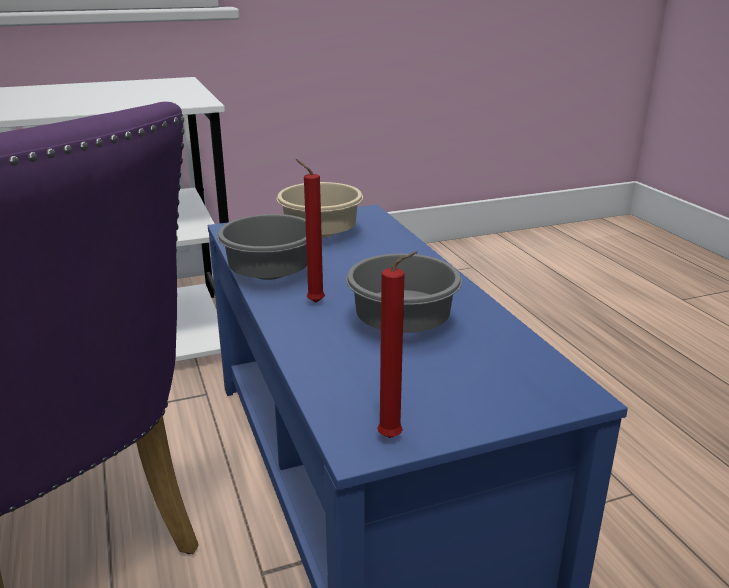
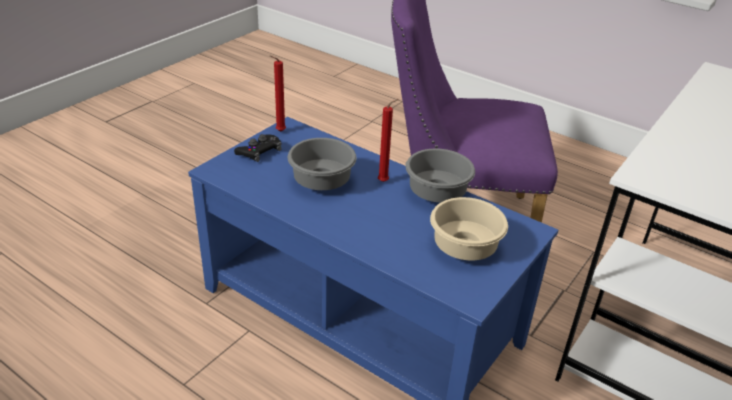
camera: 145 degrees right, 10 degrees up
none -> black game controller [234,134,282,162]

